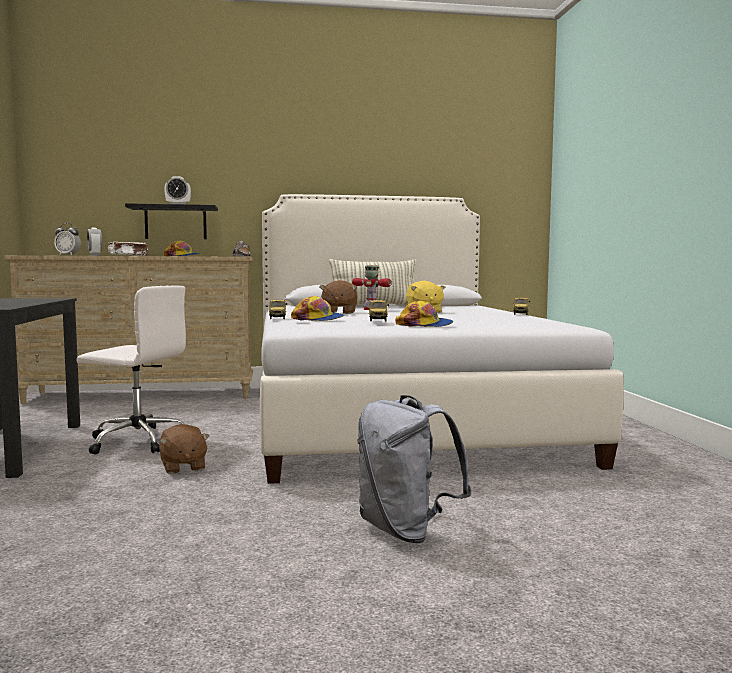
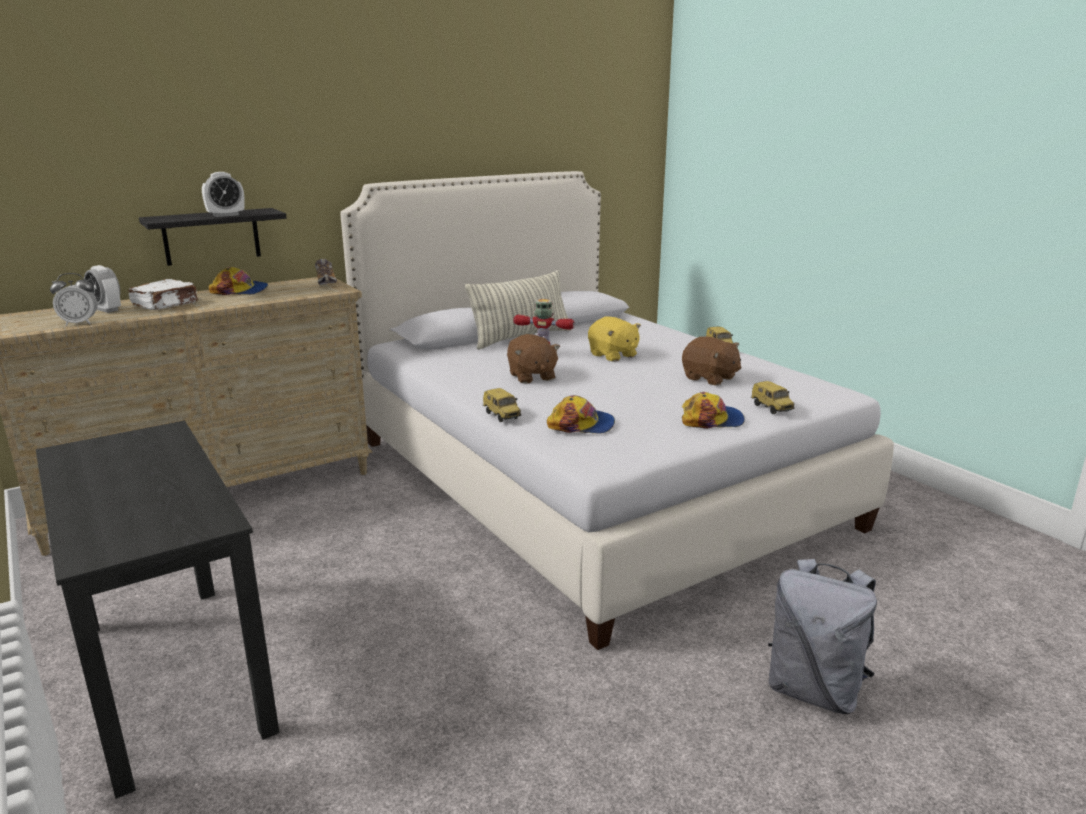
camera: 25 degrees left, 15 degrees up
white office chair [76,285,186,455] -> none
brown plush toy [159,424,210,474] -> brown plush toy moved to [682,336,741,386]
toy car [369,300,389,322] -> toy car moved to [751,381,795,414]

